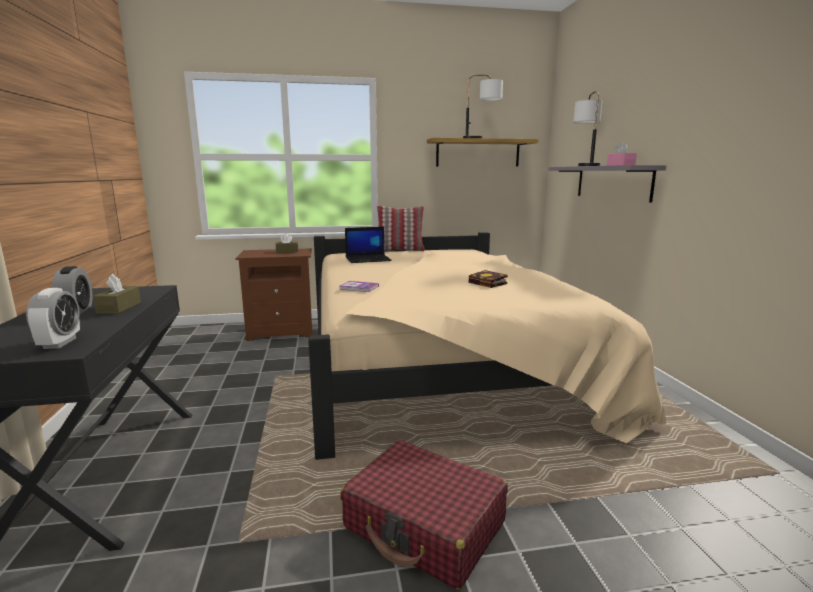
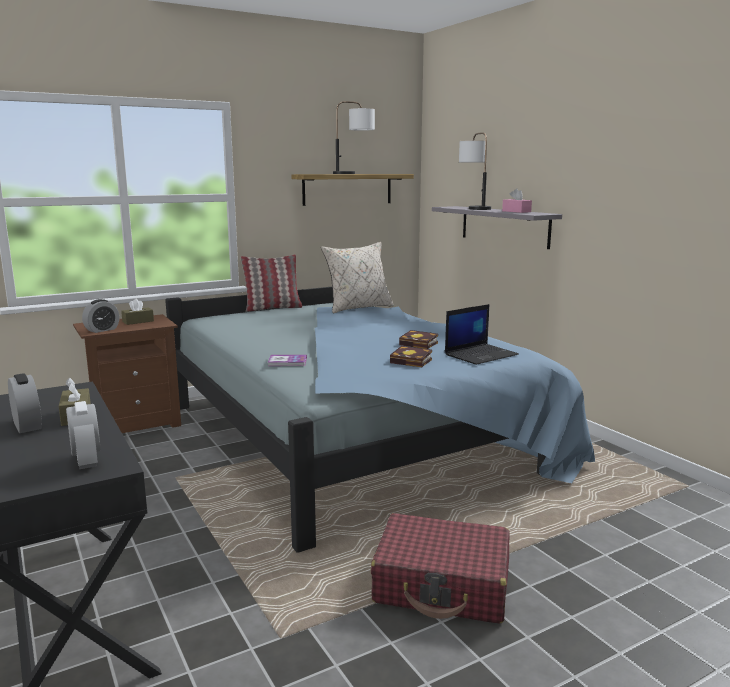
camera: 20 degrees left, 0 degrees up
beige bed [308,232,666,460] -> blue bed [165,287,595,553]
laptop [345,227,392,263] -> laptop moved to [445,304,519,365]
none -> alarm clock [82,299,119,333]
none -> beige pillow [321,242,394,313]
none -> book [390,346,432,367]

